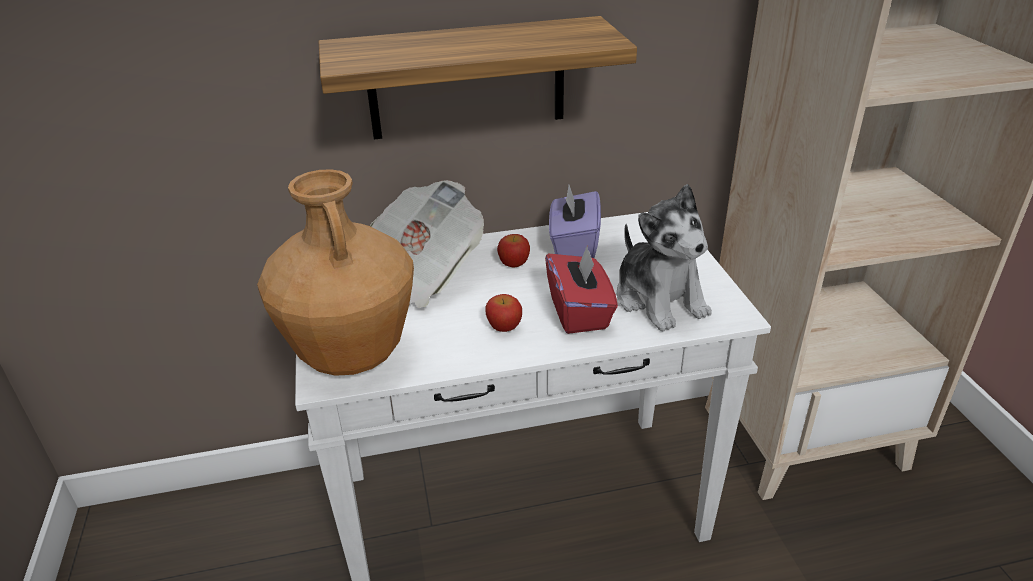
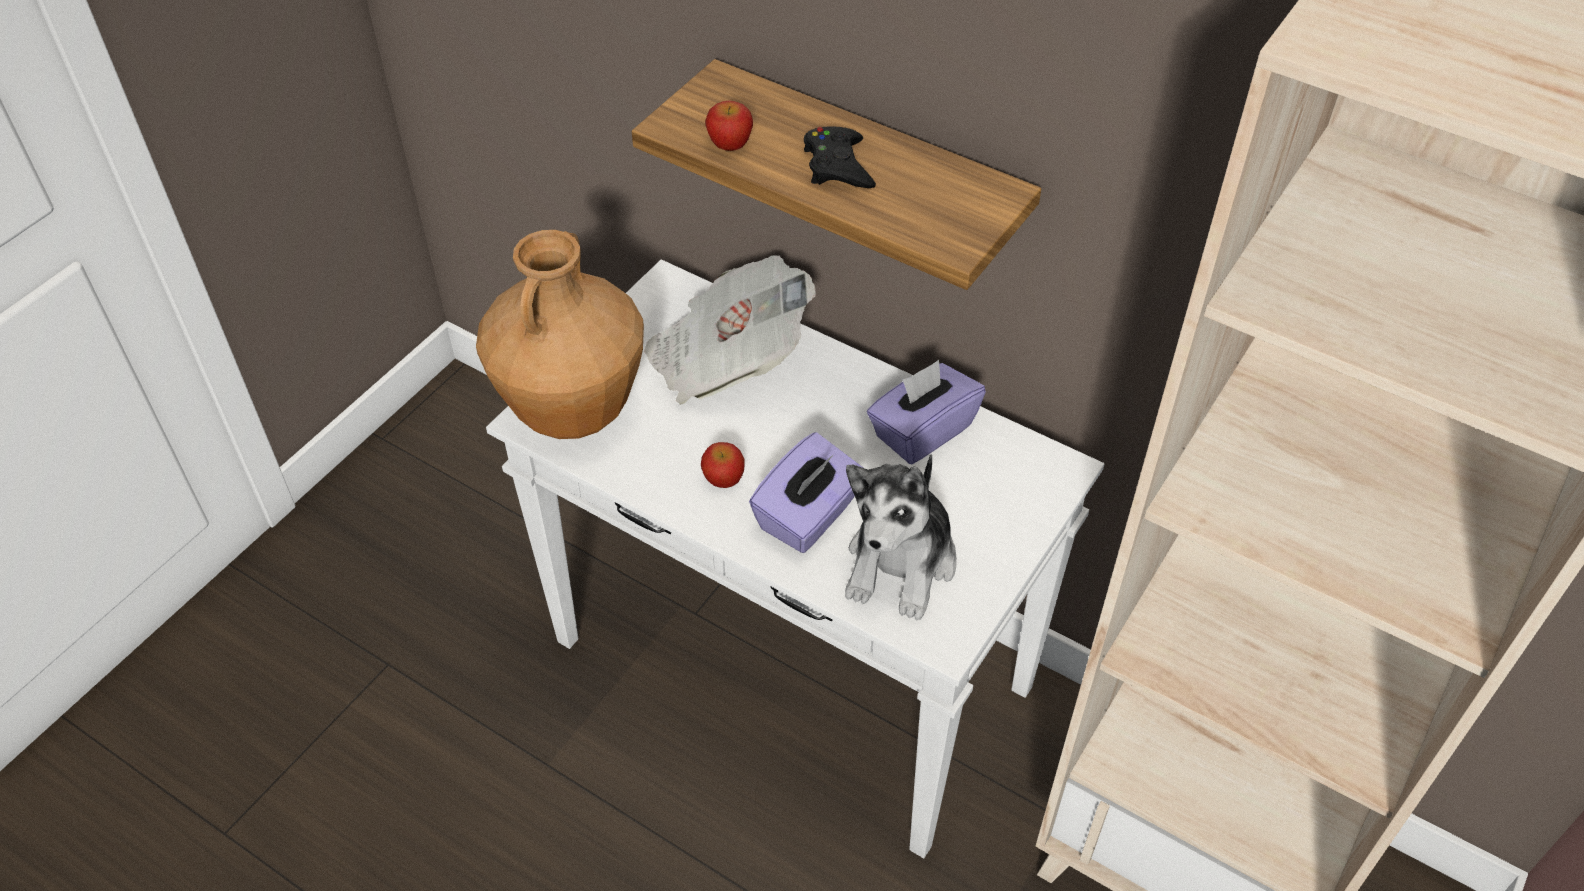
camera: 45 degrees right, 15 degrees up
apple [497,234,530,267] -> apple moved to [705,101,753,151]
red tissue box [545,245,618,334] -> purple tissue box [749,432,863,553]
none -> black game controller [804,126,876,188]

